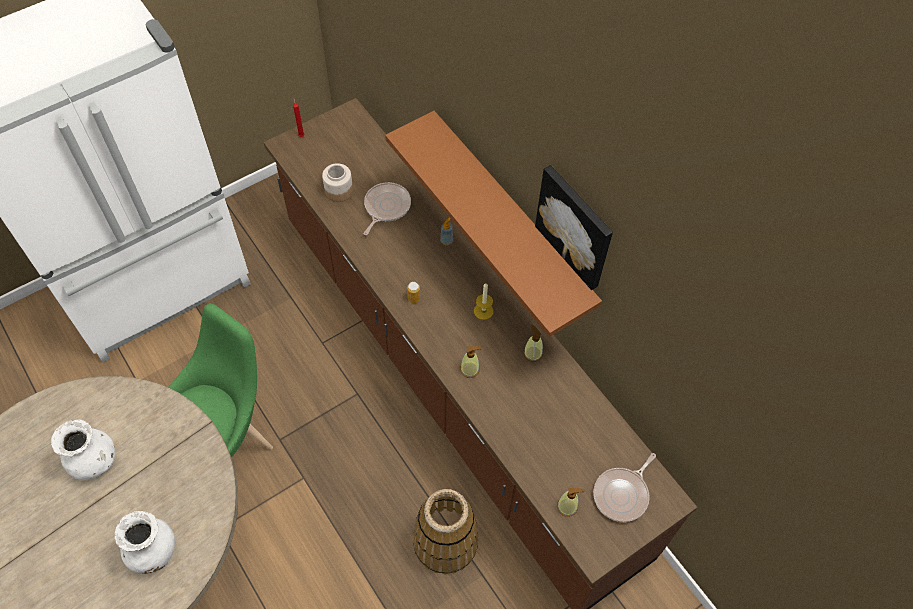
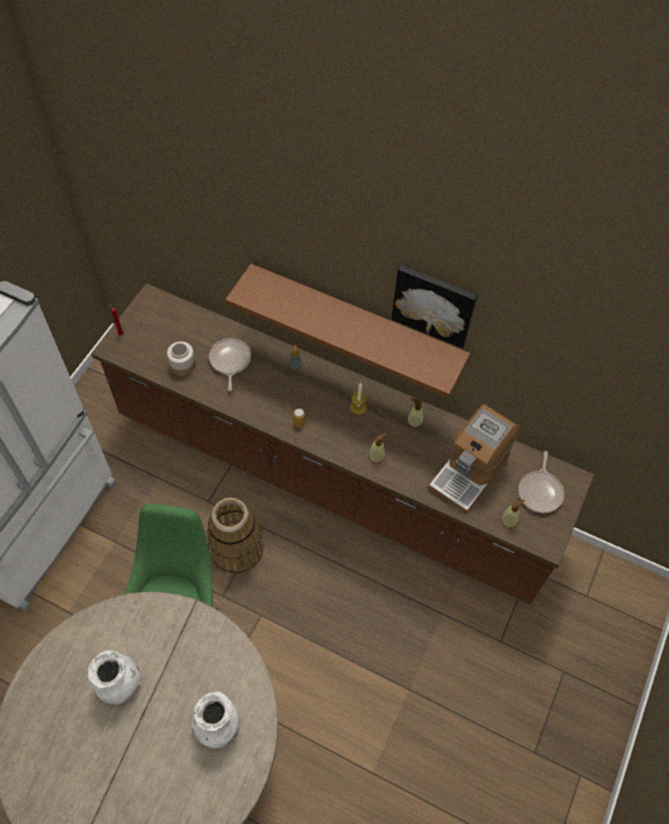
camera: 30 degrees left, 0 degrees up
basket [413,489,478,574] -> basket moved to [207,498,264,574]
none -> coffee machine [428,404,519,514]

